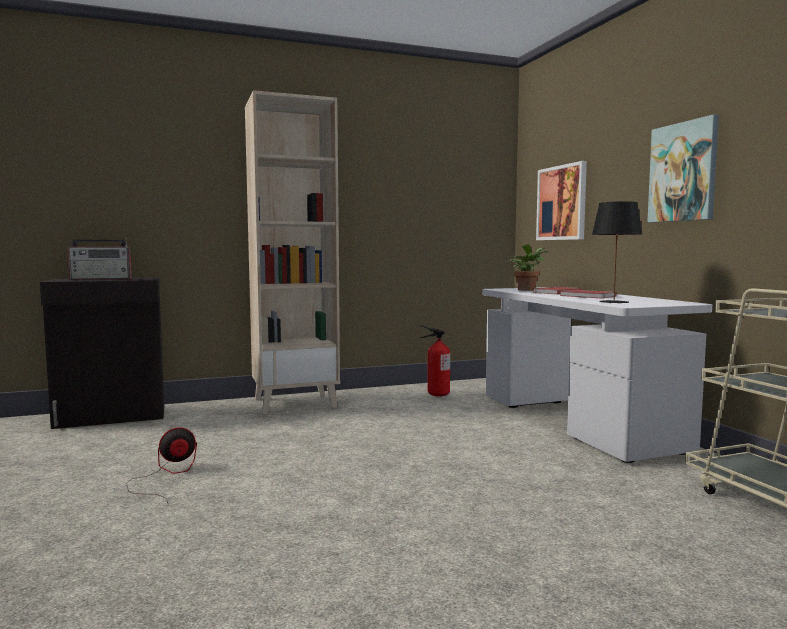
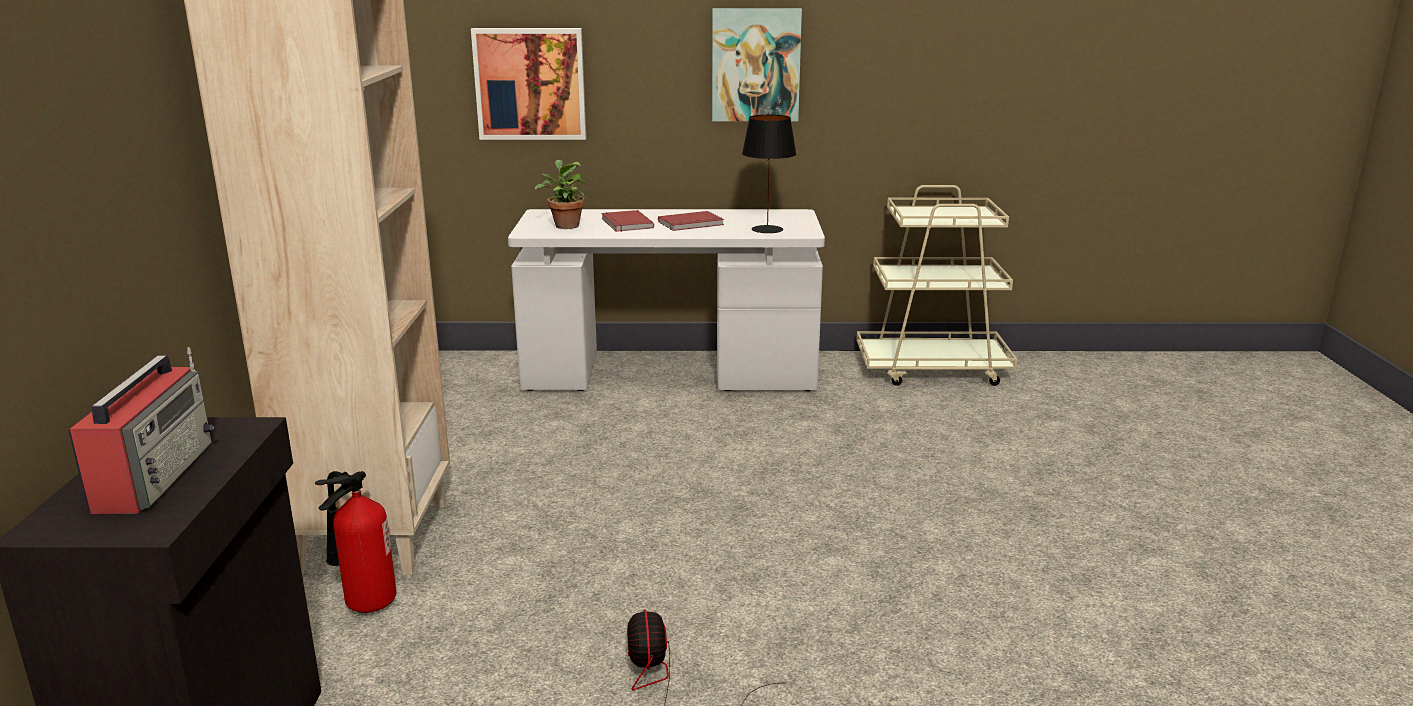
camera: 70 degrees left, 15 degrees up
fire extinguisher [420,325,450,397] -> fire extinguisher moved to [315,471,397,613]

